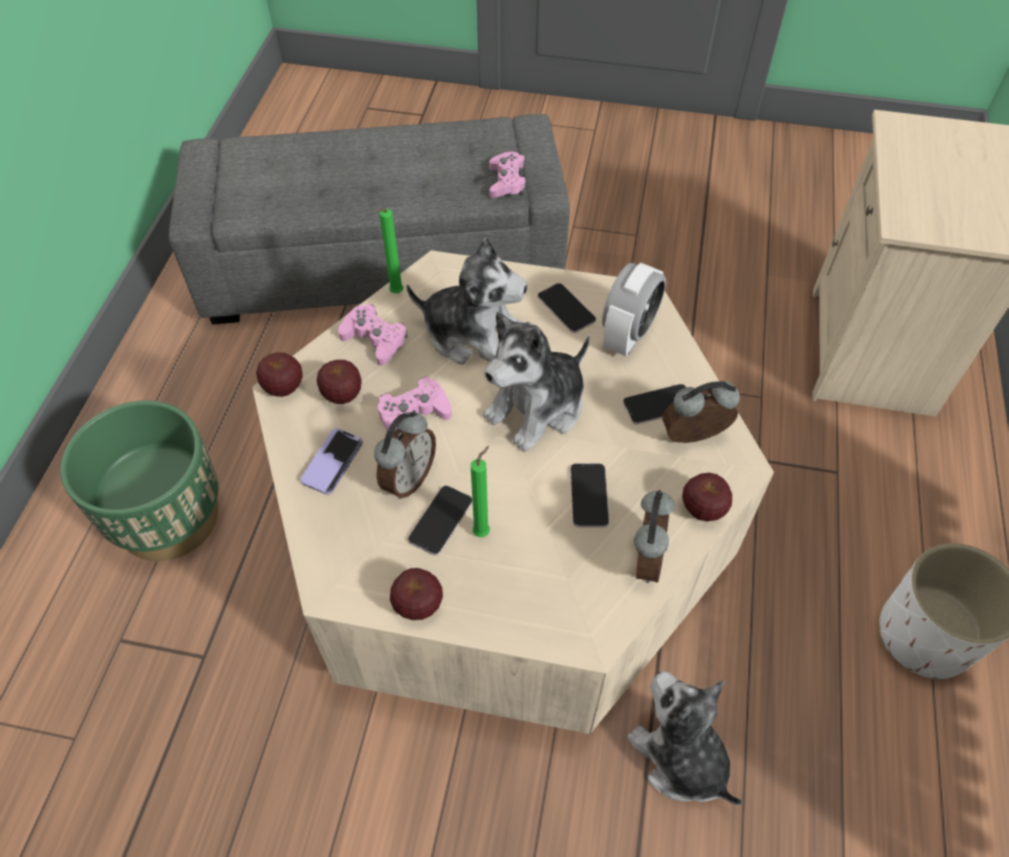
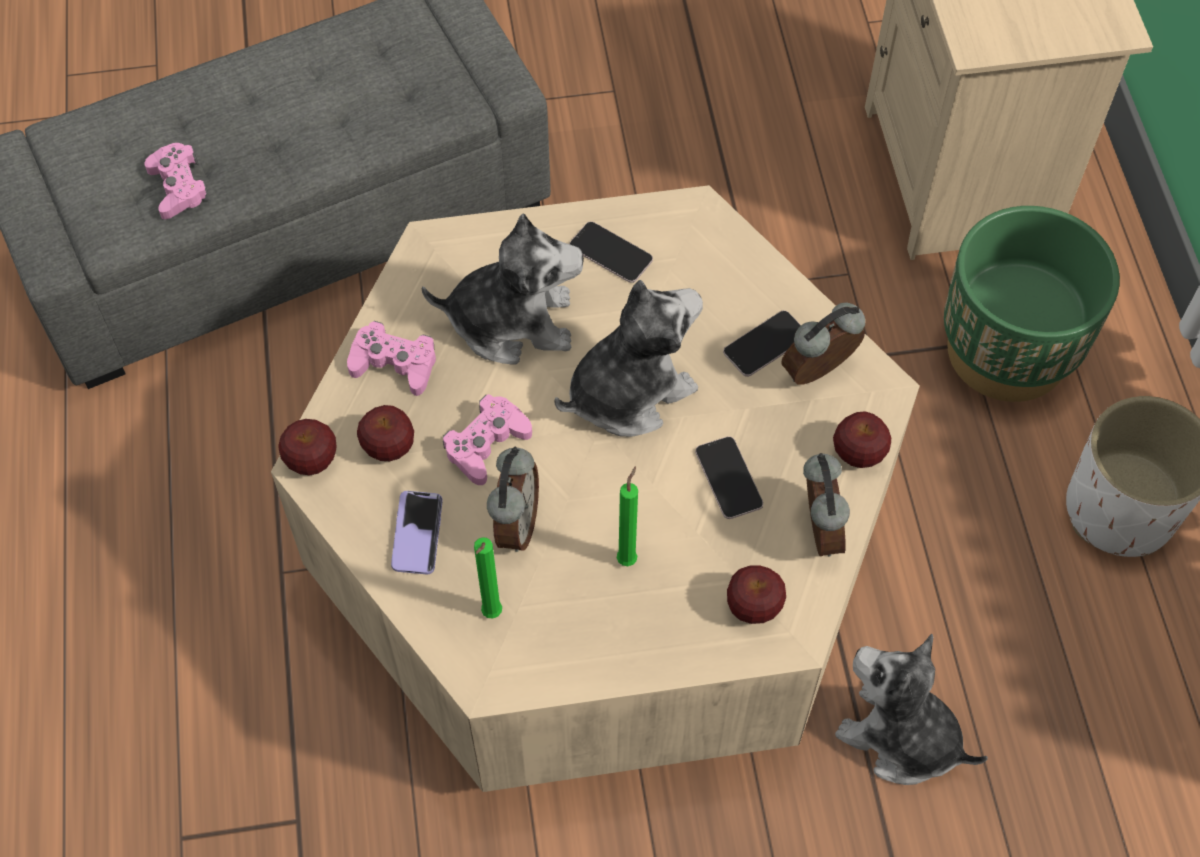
camera: 20 degrees left, 5 degrees up
green planter [60,400,219,561] -> green planter moved to [944,206,1120,402]
green candle [376,209,403,293] -> green candle moved to [474,537,502,619]
apple [390,568,443,620] -> apple moved to [727,565,786,624]
phone [408,485,473,556] -> none
plush toy [483,312,590,452] -> plush toy turned 150 degrees counterclockwise [554,280,703,437]
pink game controller [489,152,526,198] -> pink game controller moved to [144,143,211,219]
alarm clock [602,263,666,356] -> none

